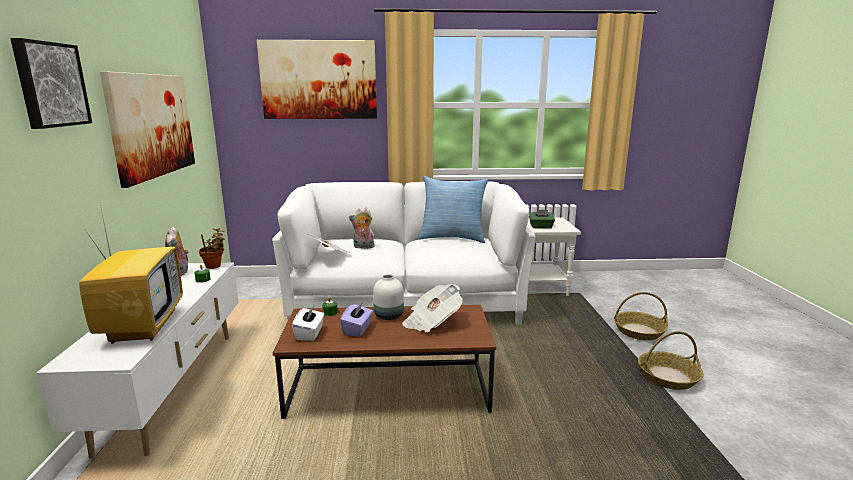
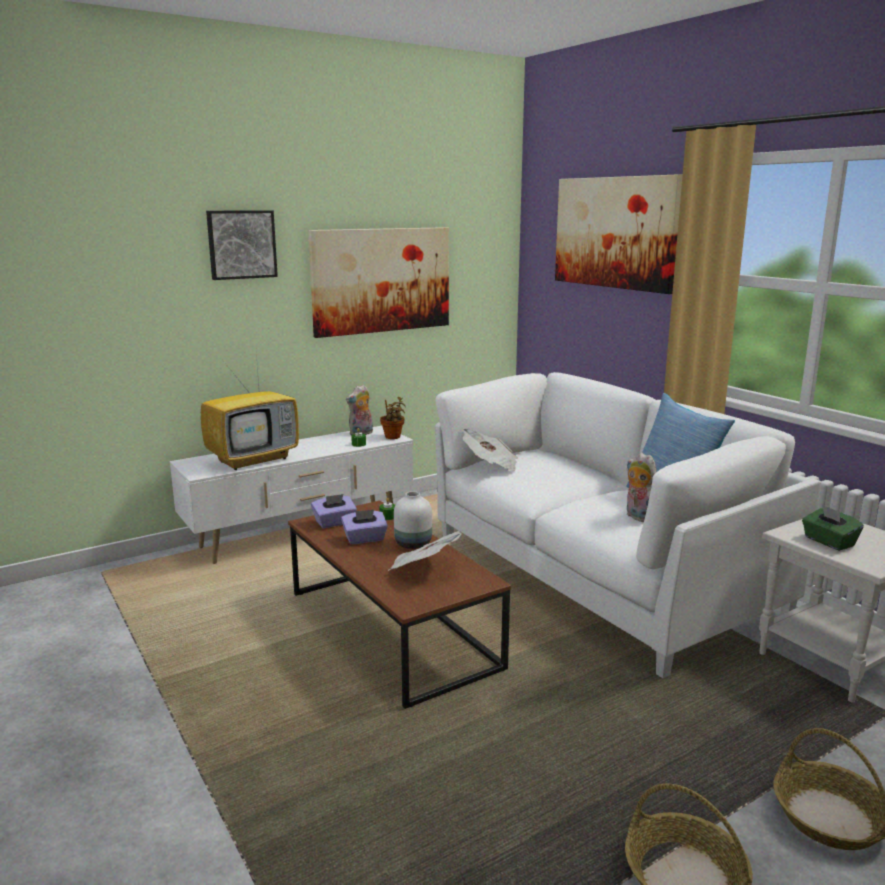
camera: 60 degrees right, 0 degrees up
white tissue box [292,306,324,341] -> purple tissue box [311,494,357,528]
plush toy [349,207,375,249] -> plush toy moved to [627,453,656,522]

